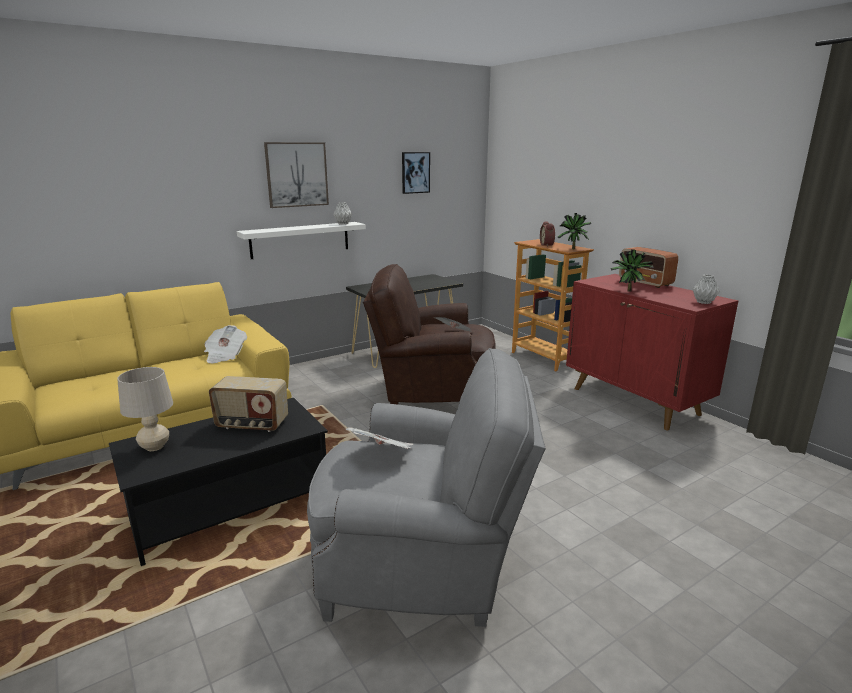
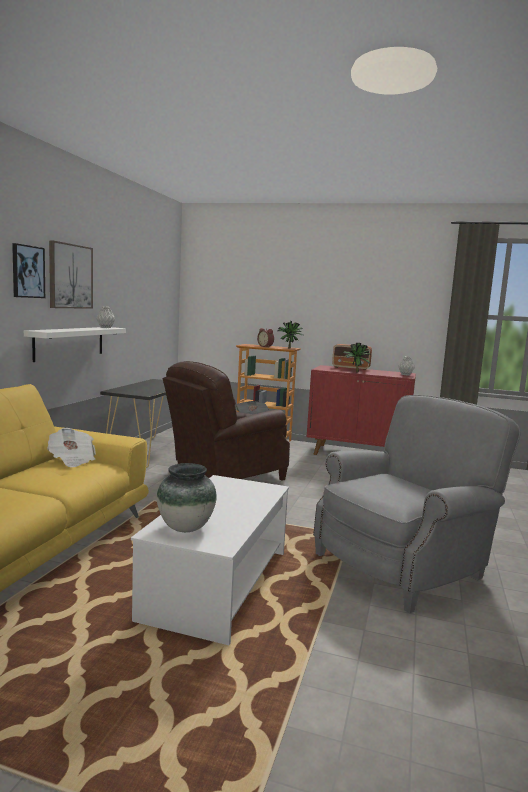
camera: 40 degrees left, 10 degrees down
black coffee table [109,398,328,566] -> white coffee table [131,475,289,645]
beige table lamp [117,367,173,451] -> vase [157,463,217,532]
radio [209,376,288,432] -> none
newspaper [346,427,413,449] -> none
picture [402,152,430,194] -> picture moved to [12,243,45,298]

